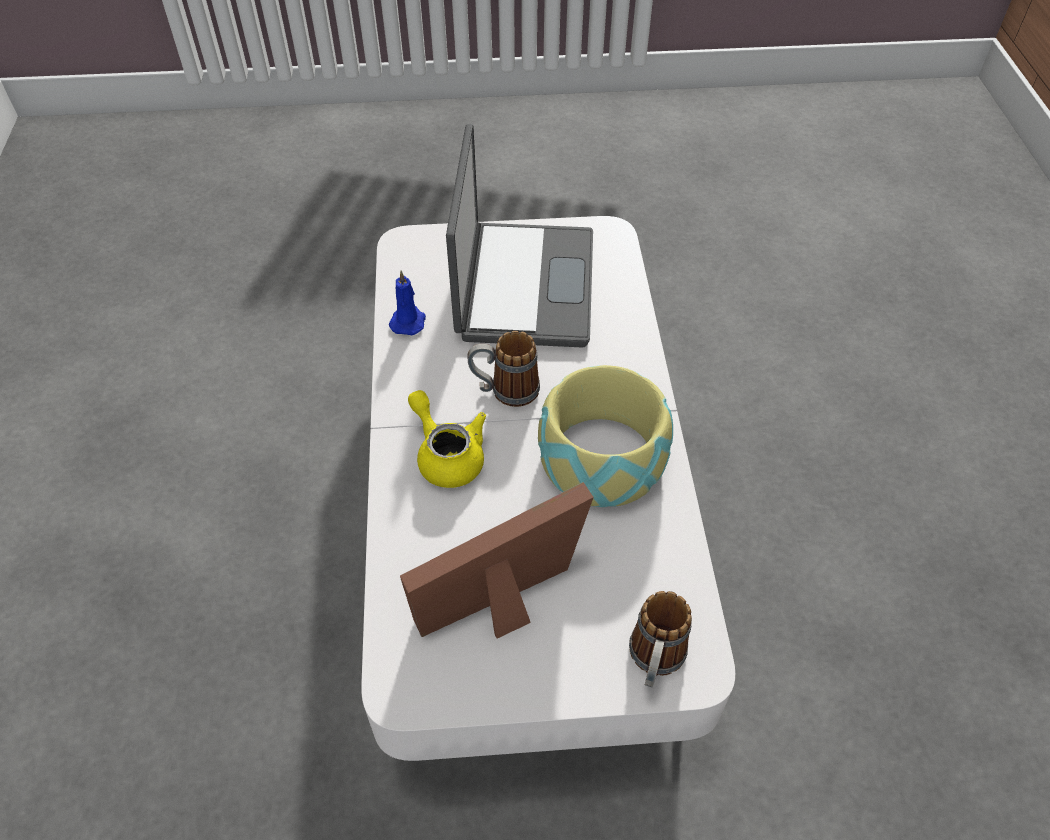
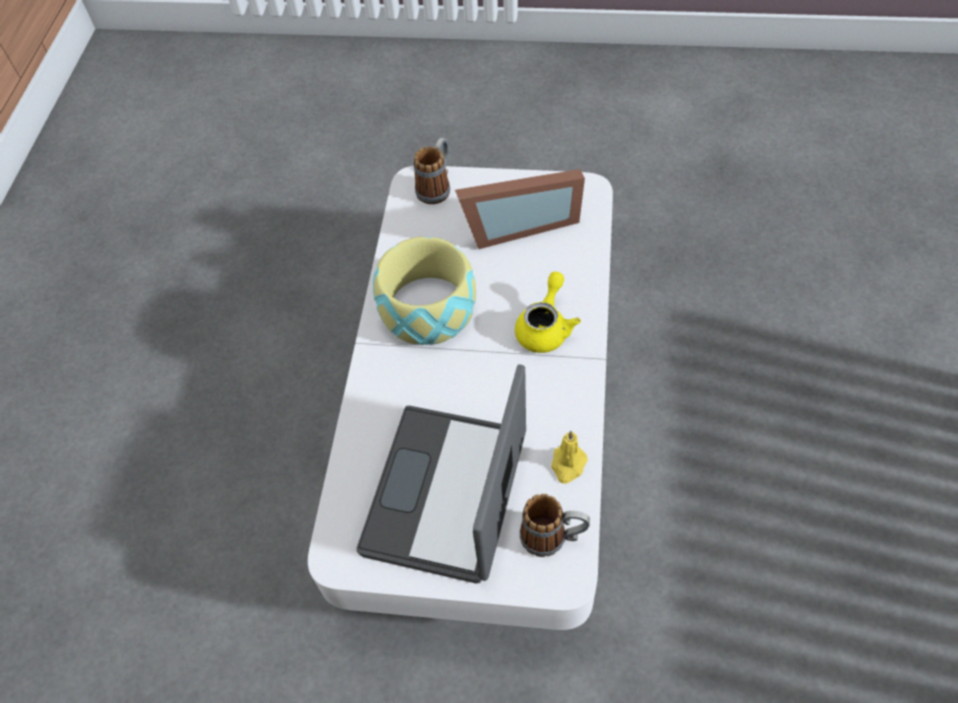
camera: 165 degrees left, 5 degrees up
blue candle [389,270,426,335] -> yellow candle [551,431,588,483]
yellow teapot [408,390,486,488] -> yellow teapot turned 135 degrees counterclockwise [515,272,581,353]
mug [468,331,540,407] -> mug moved to [520,494,590,557]

